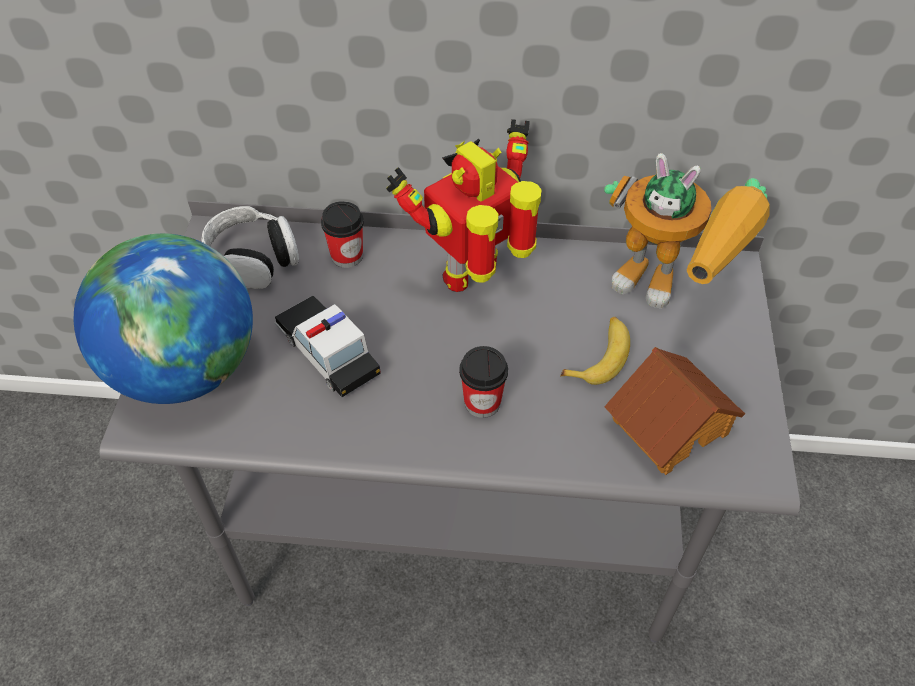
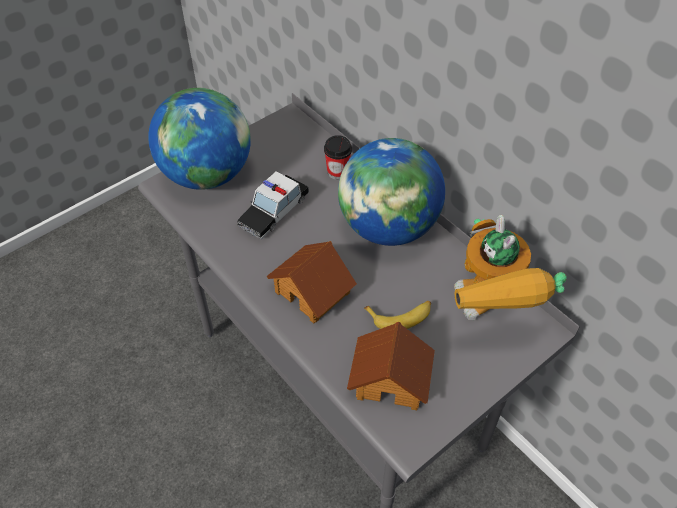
camera: 45 degrees right, 0 degrees up
headphones [201,206,299,289] -> none
toy car [275,296,381,397] -> toy car turned 150 degrees counterclockwise [237,171,309,239]
toy robot [386,119,542,292] -> globe [338,138,445,246]
cup [459,346,508,418] -> toy house [266,241,357,323]

